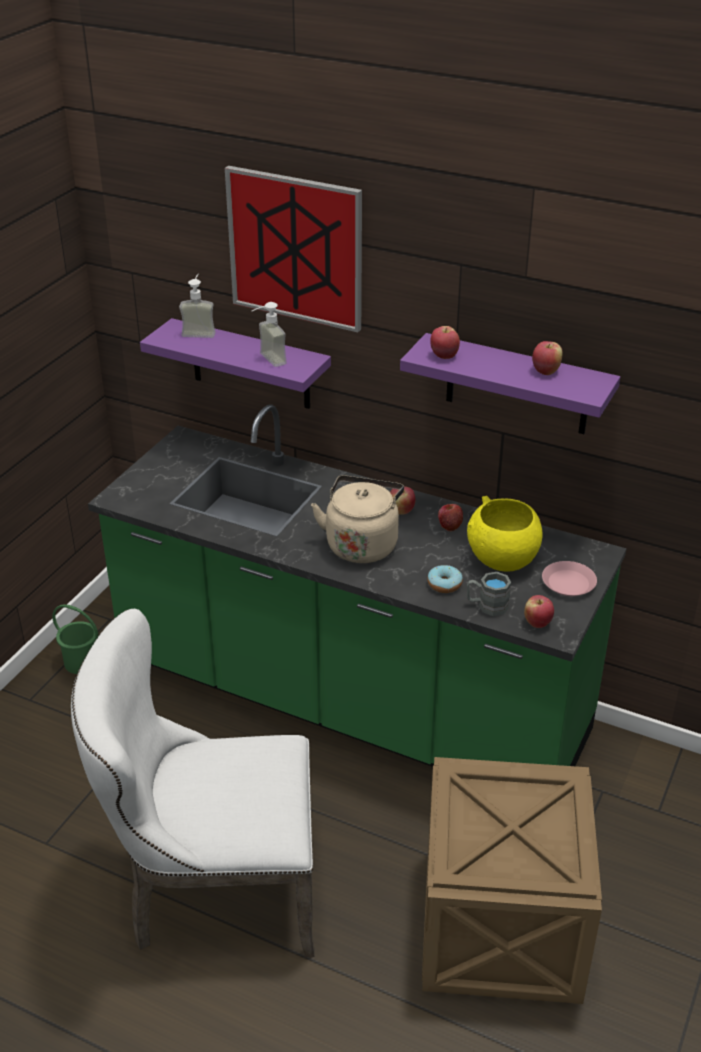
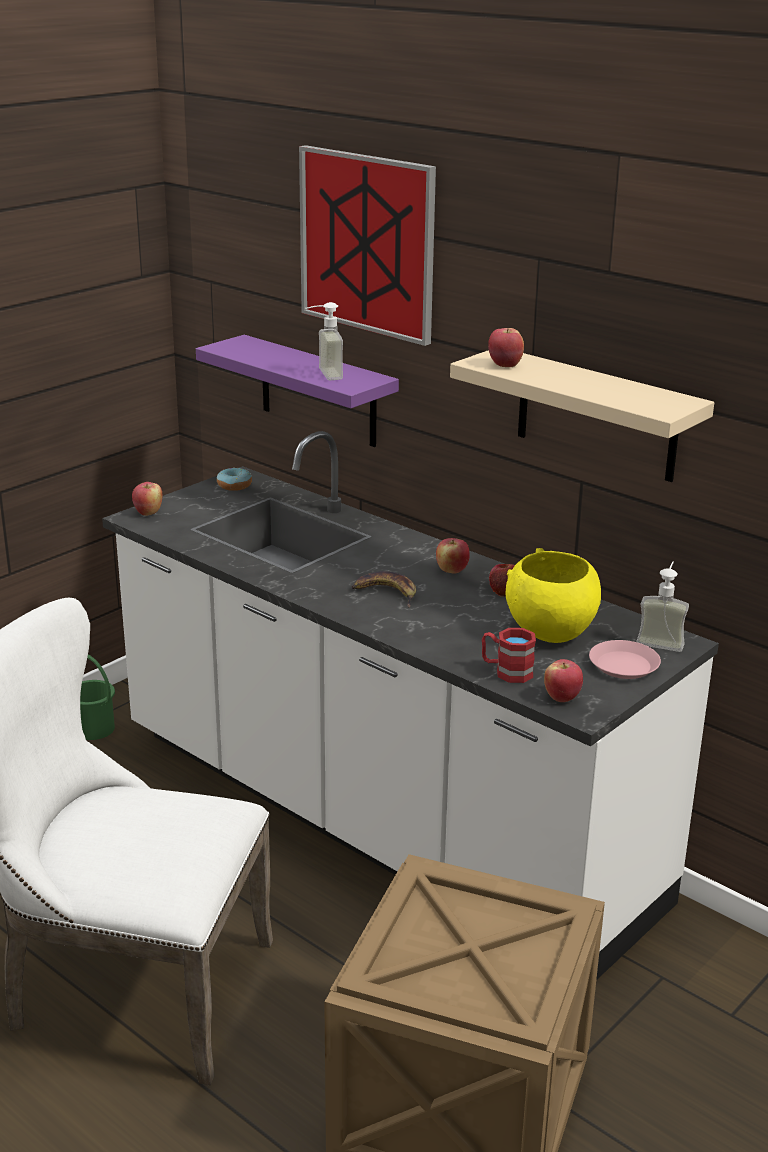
camera: 15 degrees right, 10 degrees down
green counter [88,404,626,767] -> white counter [102,431,719,980]
soap dispenser [179,274,216,338] -> soap dispenser moved to [636,562,689,652]
beige kettle [311,475,404,563] -> banana [352,571,416,608]
purple shelf [400,333,620,434] -> beige shelf [450,350,714,482]
donut [427,565,463,593] -> donut moved to [217,468,252,491]
grey mug [467,572,511,616] -> red mug [482,628,536,683]
apple [532,341,563,375] -> apple moved to [132,482,162,516]

